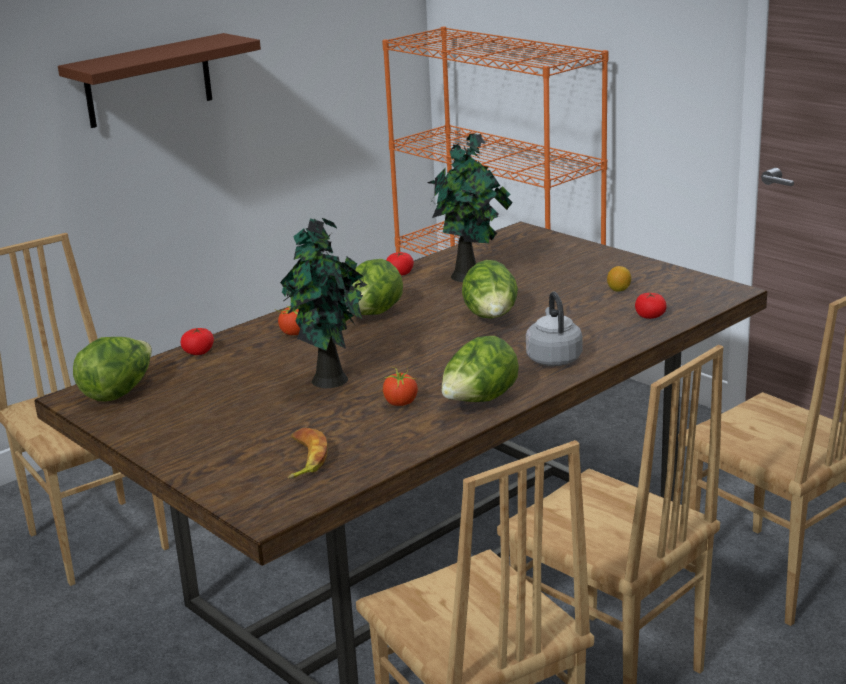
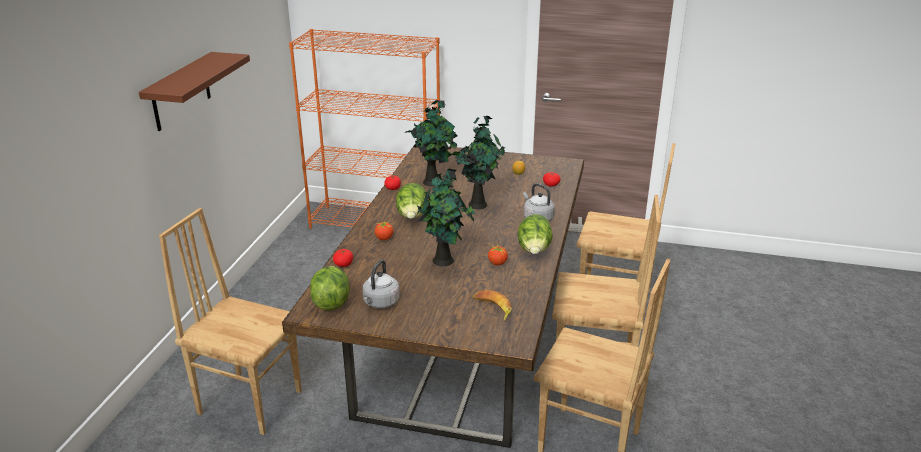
camera: 35 degrees left, 5 degrees up
lettuce [462,260,518,318] -> potted plant [451,116,505,209]
none -> grey kettle [363,260,400,309]

